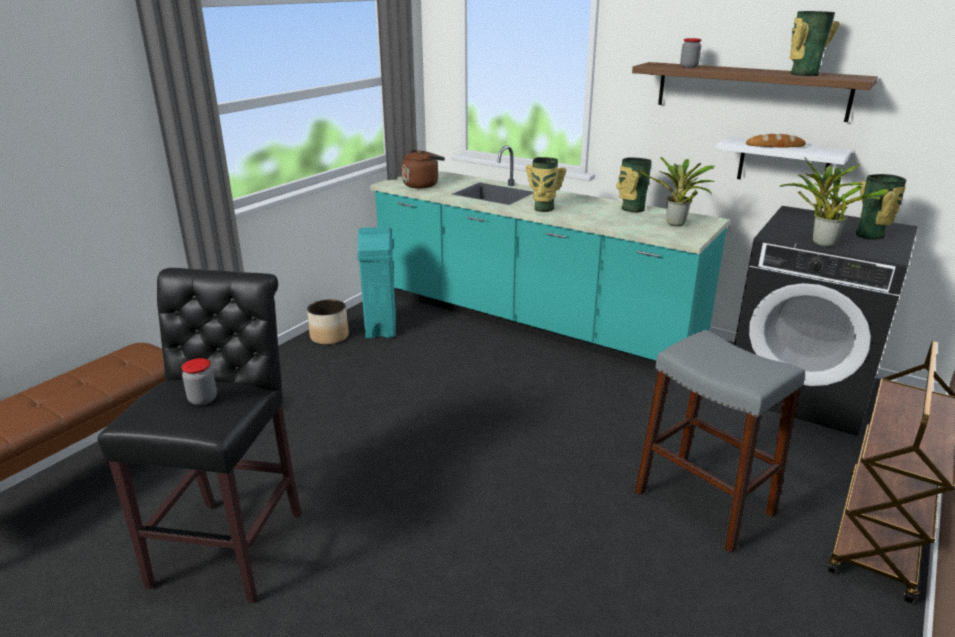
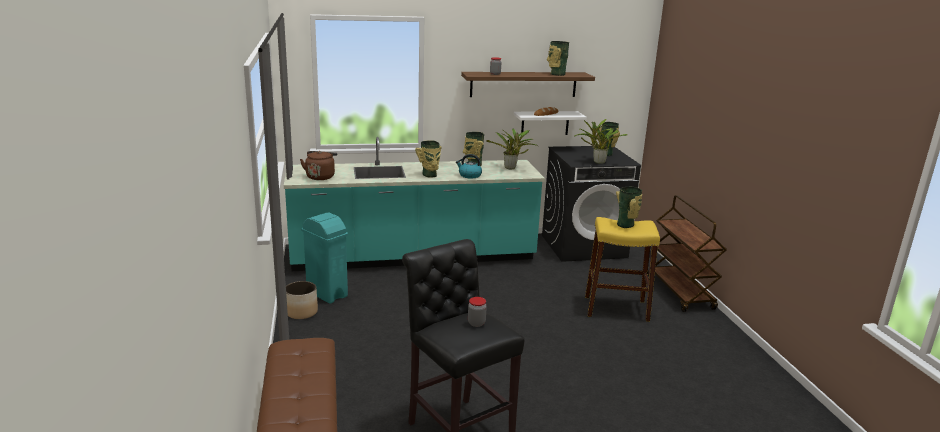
camera: 45 degrees left, 5 degrees down
grey stool [635,330,805,553] -> yellow stool [585,217,660,322]
none -> kettle [456,154,482,178]
none -> vase [616,187,642,228]

